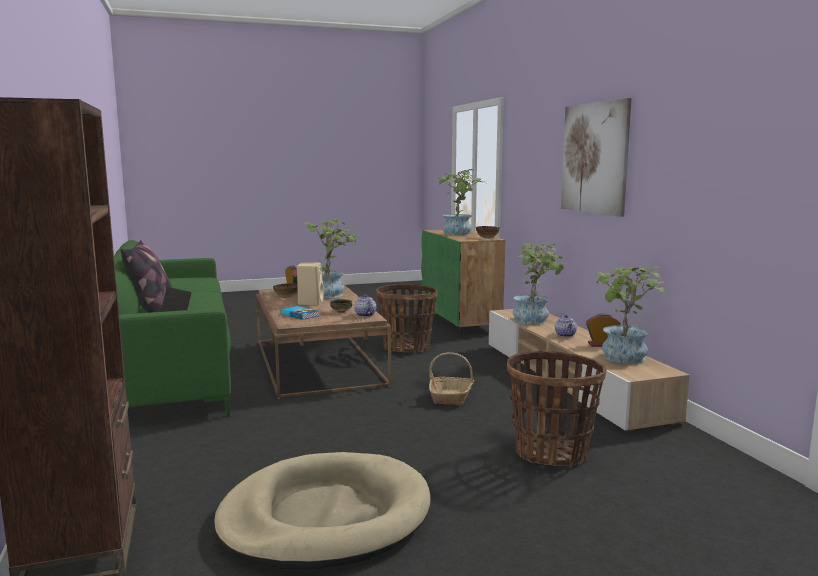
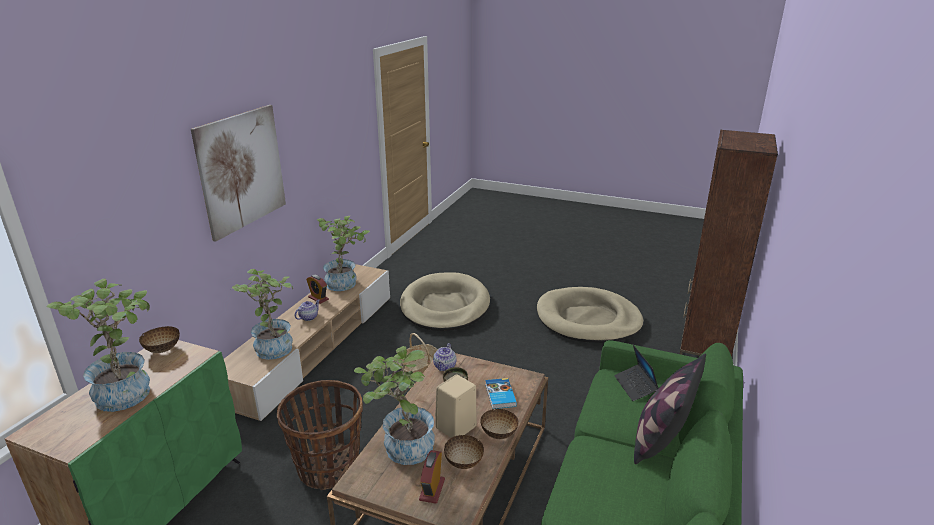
camera: 140 degrees left, 15 degrees up
basket [507,351,606,466] -> beige dog bed [400,272,490,331]
none -> bowl [480,409,519,439]

